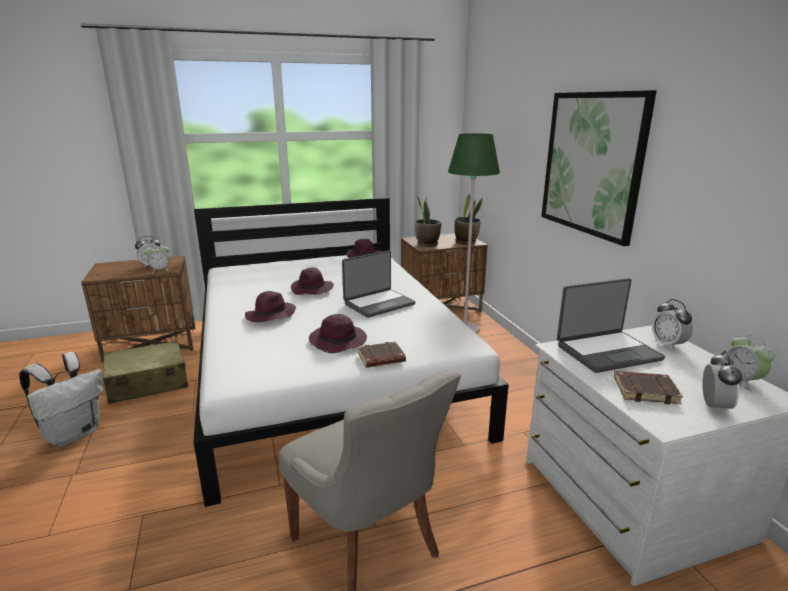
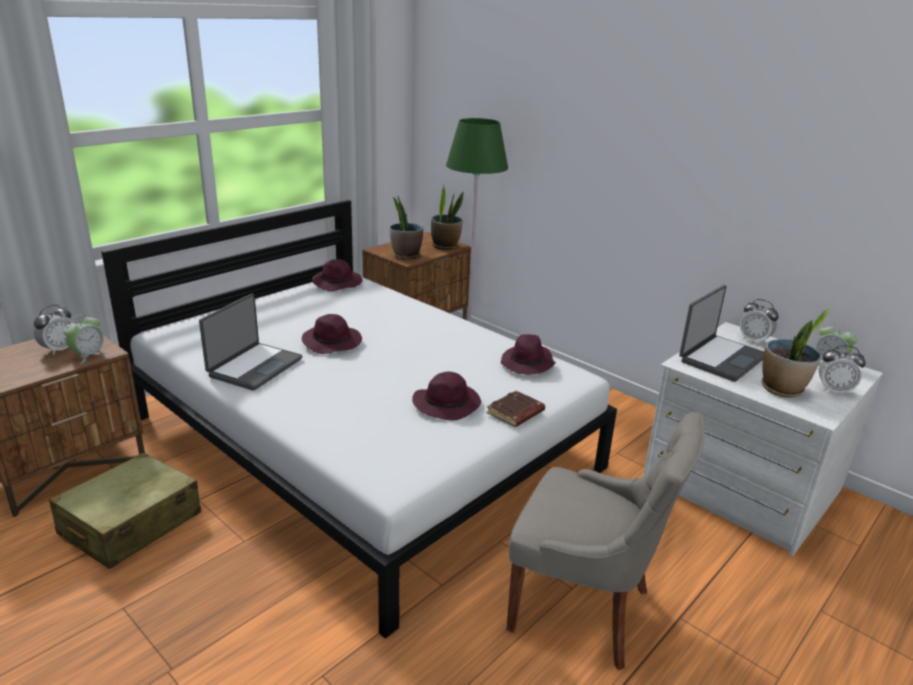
camera: 30 degrees left, 5 degrees up
white backpack [19,352,103,447] -> none
purple hat [245,291,296,322] -> purple hat moved to [501,334,556,374]
laptop [342,250,416,318] -> laptop moved to [199,293,302,391]
picture [541,90,657,246] -> none
brown book [614,371,683,404] -> potted plant [761,307,832,398]
alarm clock [702,351,742,415] -> alarm clock turned 120 degrees clockwise [819,345,866,396]

